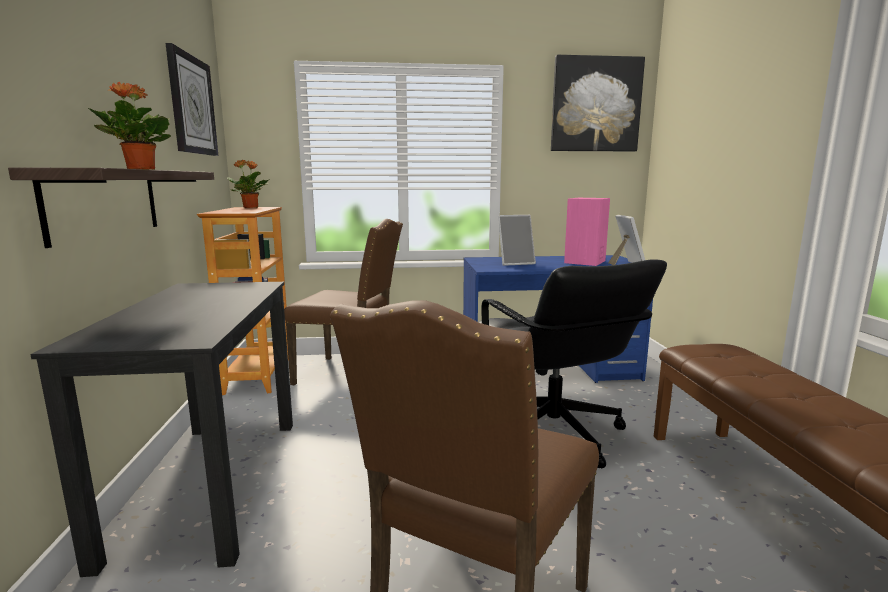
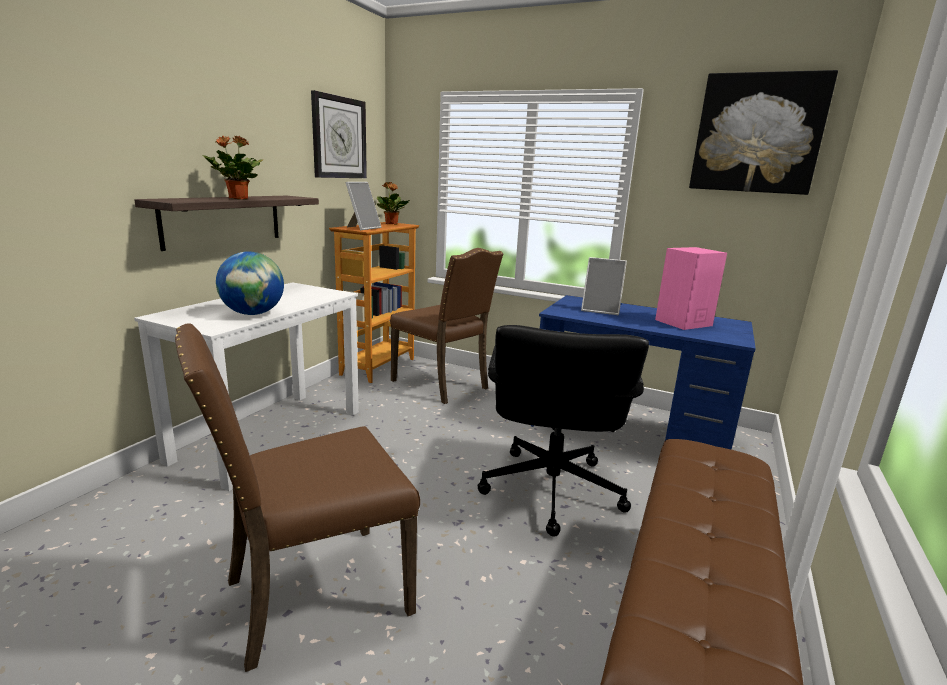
camera: 30 degrees right, 5 degrees up
black desk [30,282,293,577] -> white desk [134,282,359,491]
picture frame [608,215,645,265] -> picture frame moved to [346,182,381,230]
none -> globe [216,251,284,315]

